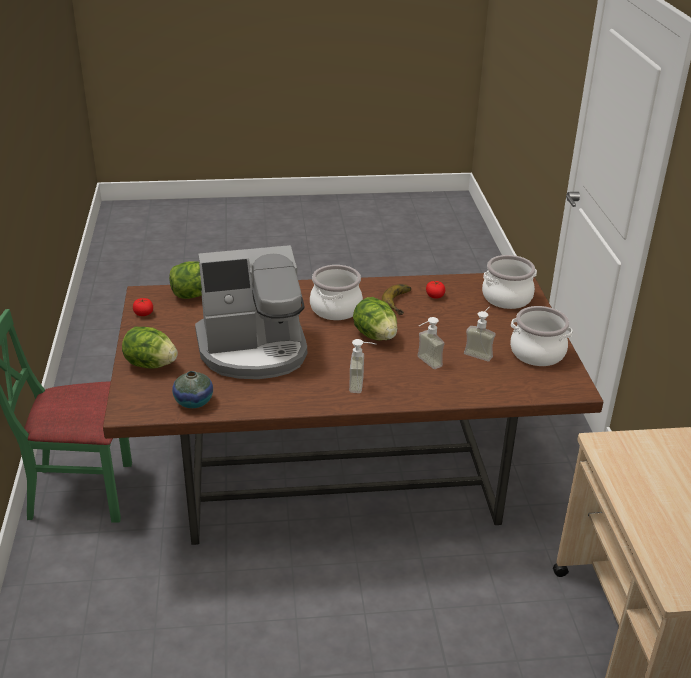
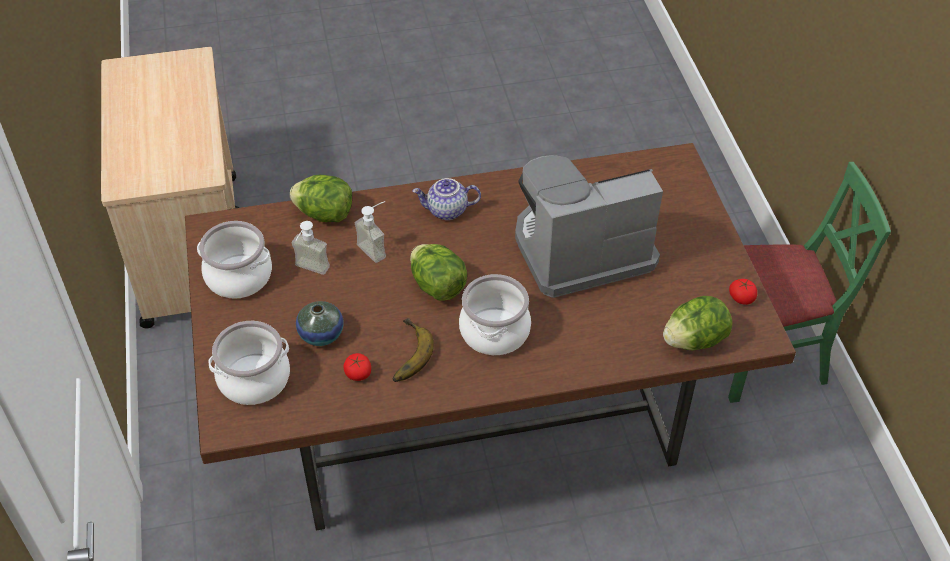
camera: 175 degrees right, 15 degrees up
lettuce [122,326,178,368] -> lettuce moved to [289,175,352,222]
vase [172,371,213,408] -> vase moved to [296,301,344,346]
soap dispenser [349,339,377,393] -> teapot [412,178,481,220]

